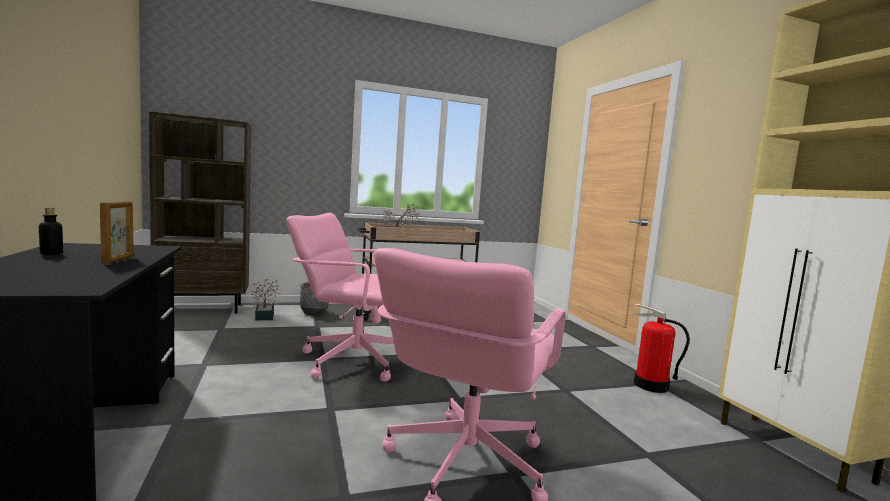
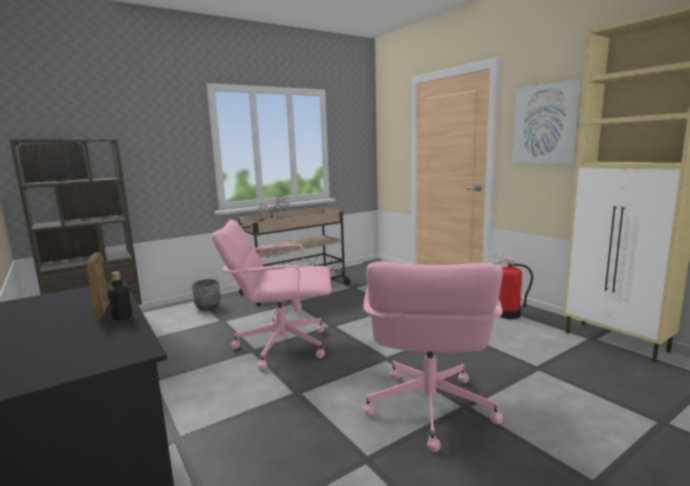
camera: 15 degrees left, 5 degrees up
bottle [39,208,63,255] -> bottle moved to [108,271,132,320]
potted plant [249,278,280,320] -> none
none -> picture [512,79,580,163]

